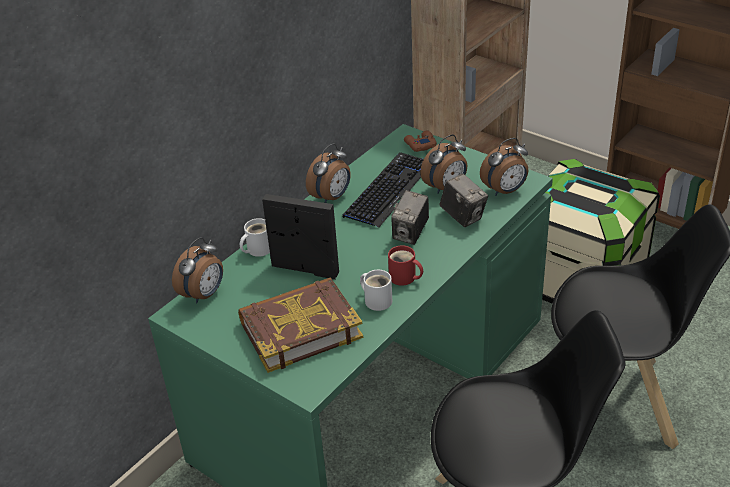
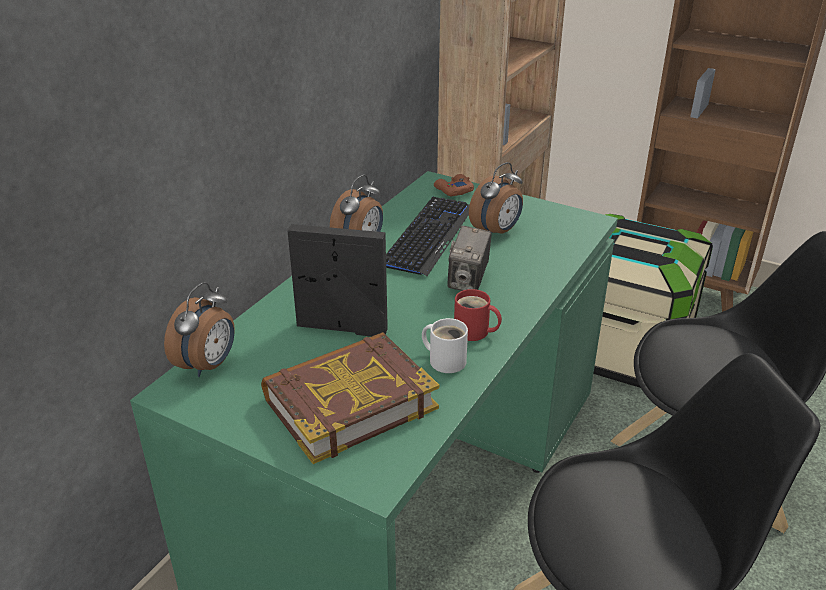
camera: 10 degrees left, 5 degrees down
white mug [240,218,270,257] -> none
camera [439,173,488,227] -> none
alarm clock [480,138,528,196] -> none

